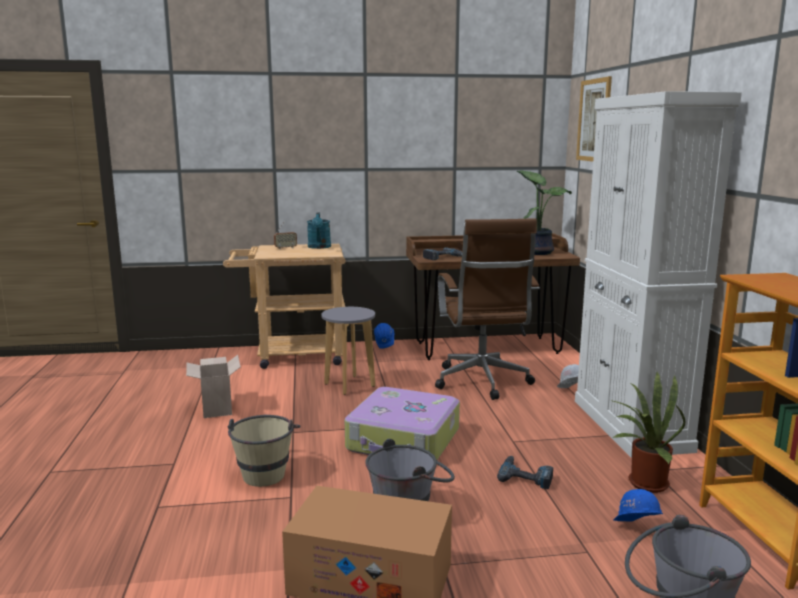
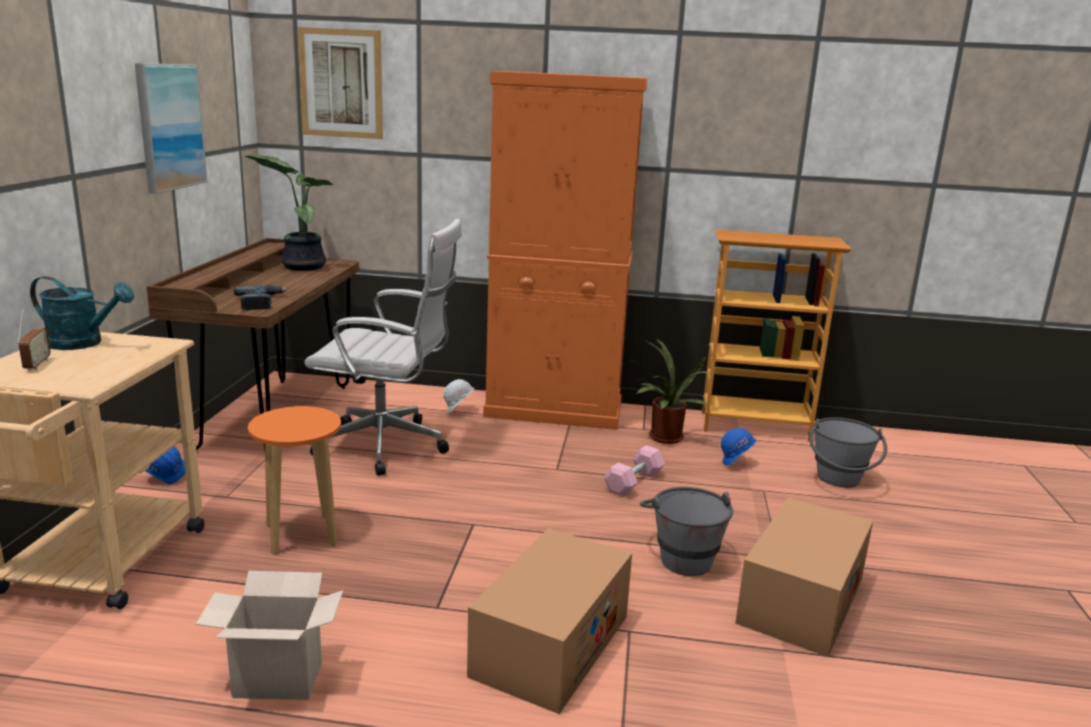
camera: 75 degrees left, 5 degrees up
beige bucket [228,415,301,487] -> cardboard box [467,528,632,714]
grey stool [321,307,375,395] -> orange stool [248,406,341,555]
suitcase [345,387,460,460] -> none
brown office chair [435,218,540,400] -> white office chair [304,219,462,476]
power drill [497,456,553,489] -> pink dumbbell [604,445,665,497]
white cabinet [575,91,742,458] -> orange cabinet [483,71,647,430]
none -> picture [135,63,207,194]

